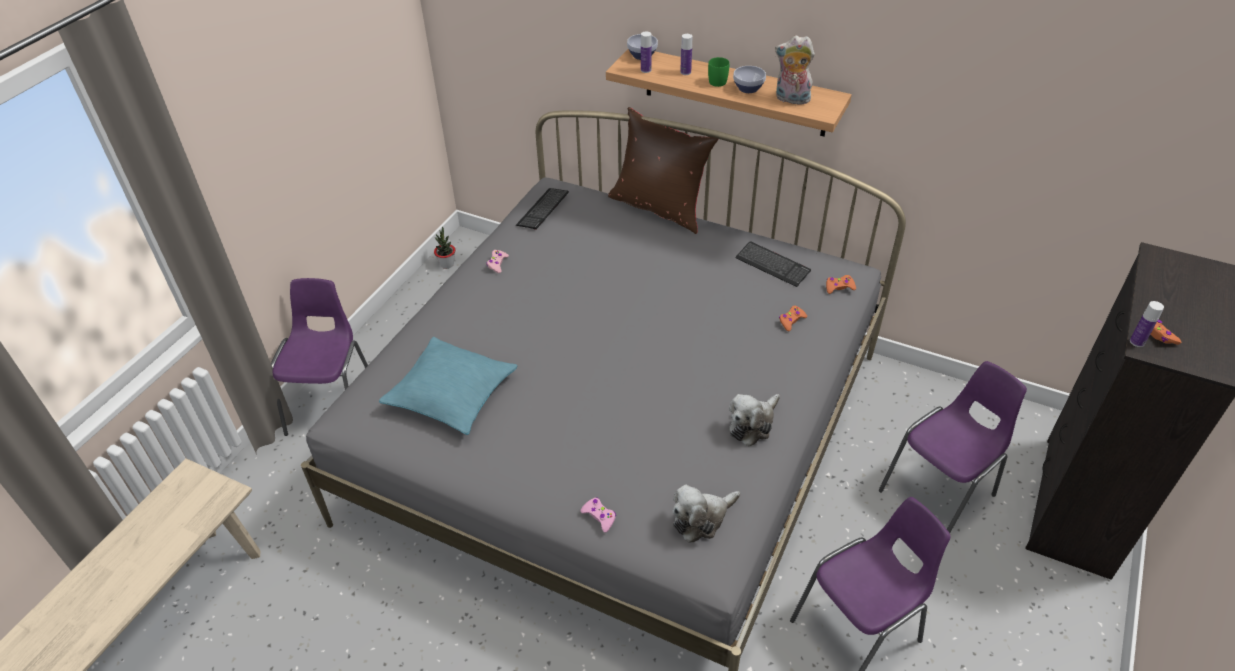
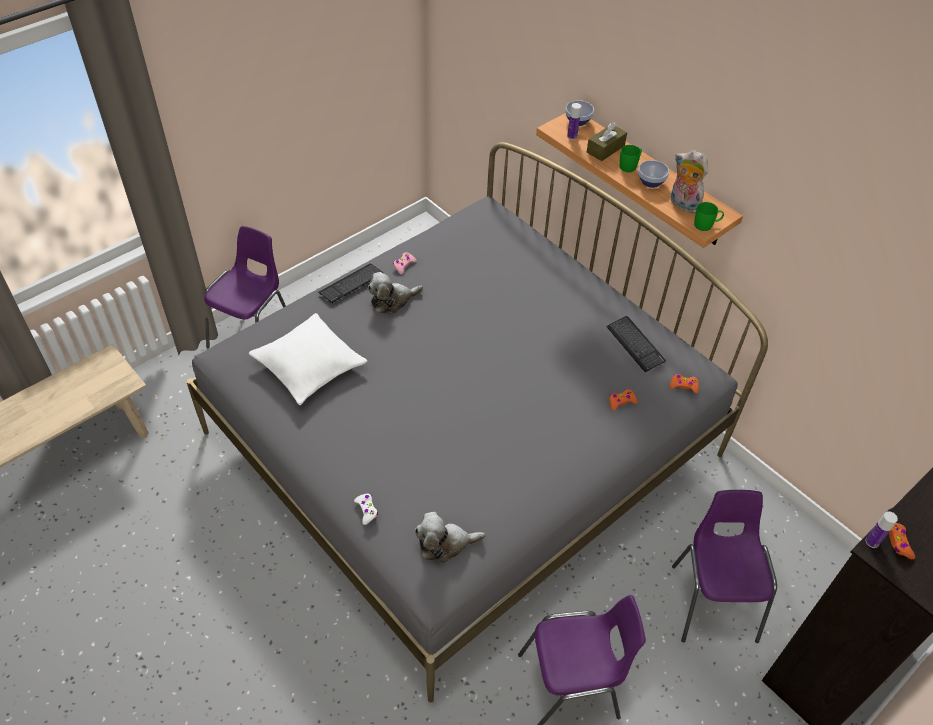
camera: 20 degrees right, 5 degrees up
turquoise pillow [379,337,518,435] -> white pillow [249,313,368,405]
potted plant [434,226,455,269] -> none
keyboard [516,188,569,230] -> keyboard moved to [318,264,384,303]
pink game controller [580,498,616,532] -> white game controller [354,494,378,525]
brown pillow [608,107,718,234] -> none
bottle [680,34,692,75] -> brown tissue box [587,122,627,161]
plush toy [729,394,780,446] -> plush toy moved to [368,272,423,313]
purple chair [879,361,1027,533] -> purple chair turned 75 degrees counterclockwise [672,490,777,643]
none -> green mug [694,202,724,231]

